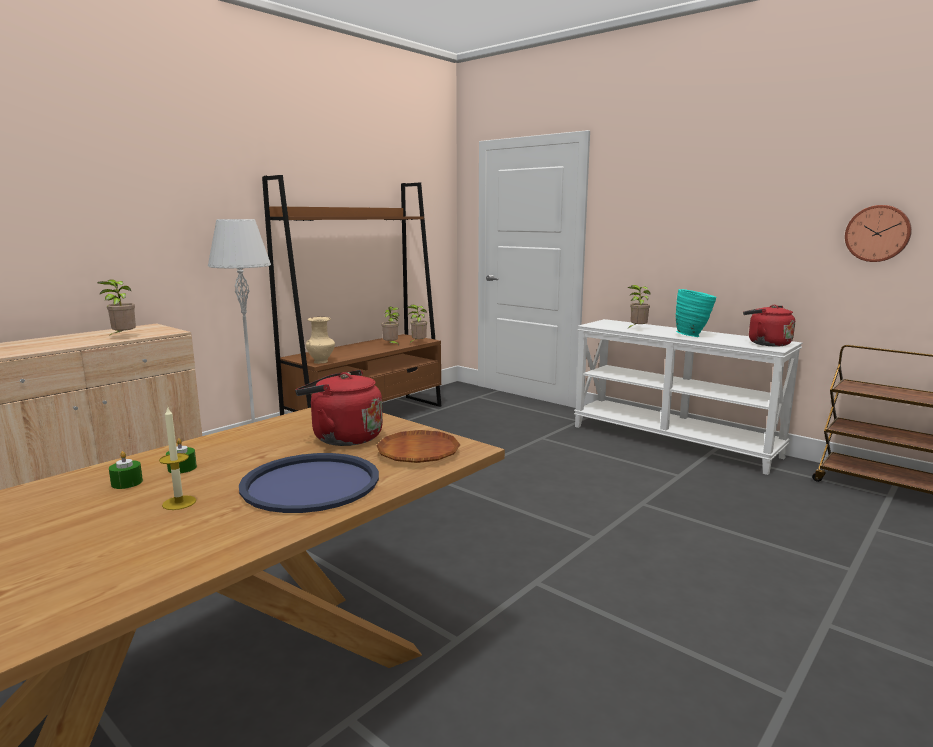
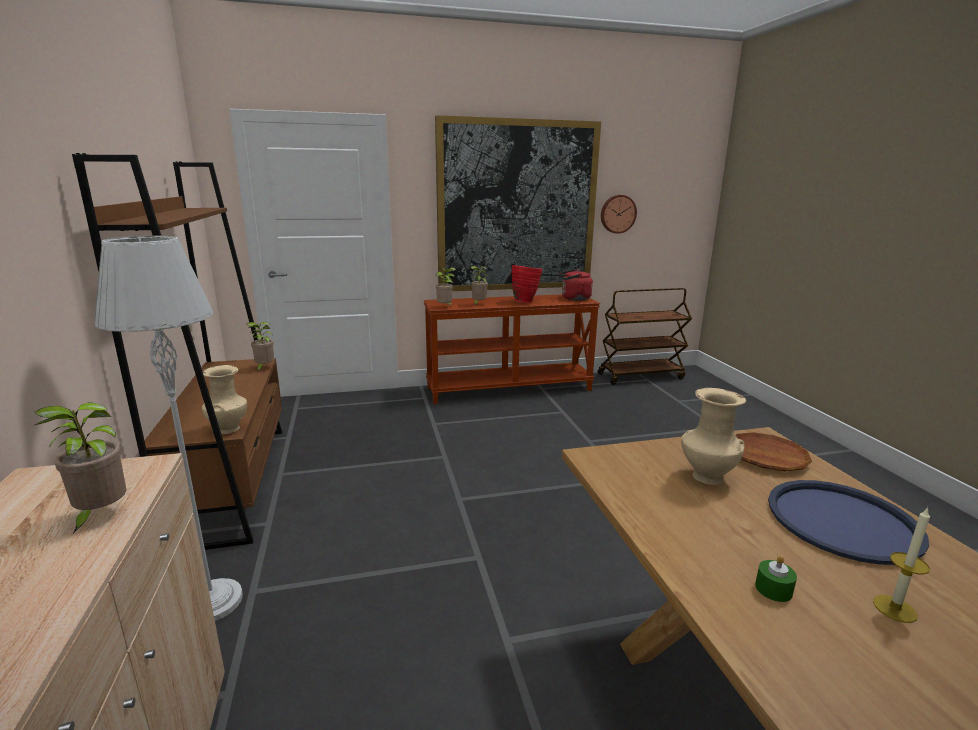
camera: 55 degrees left, 5 degrees up
green candle [109,451,143,489] -> none
red kettle [295,370,383,446] -> beige vase [681,388,746,485]
potted plant [381,306,399,345] -> potted plant moved to [436,268,456,305]
white console table [574,319,802,475] -> brown console table [424,294,600,404]
turquoise vase [675,289,717,337] -> red vase [512,265,542,303]
none -> picture [435,115,601,291]

